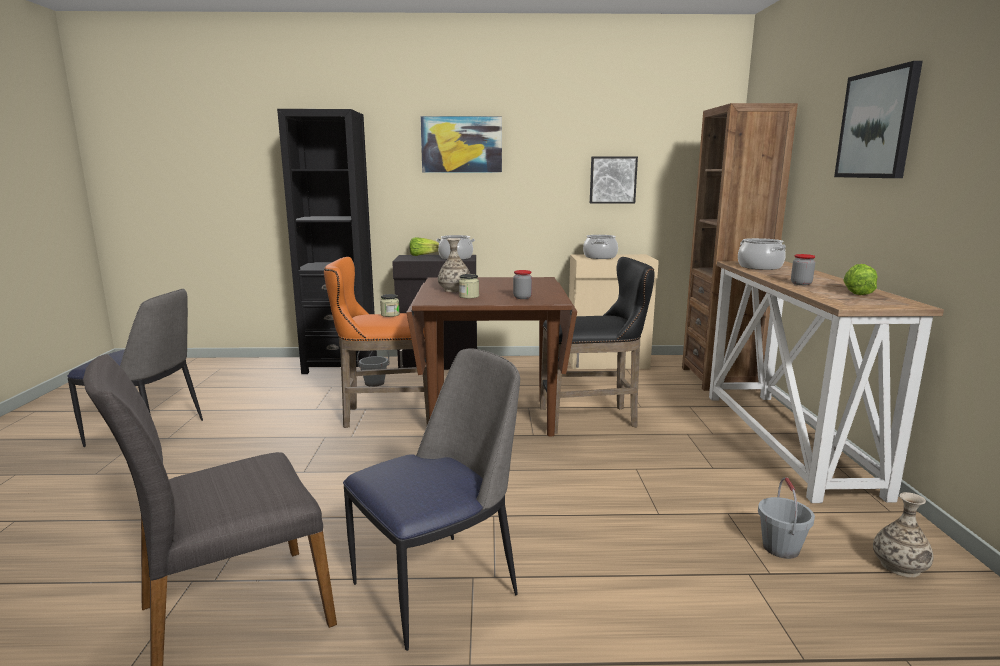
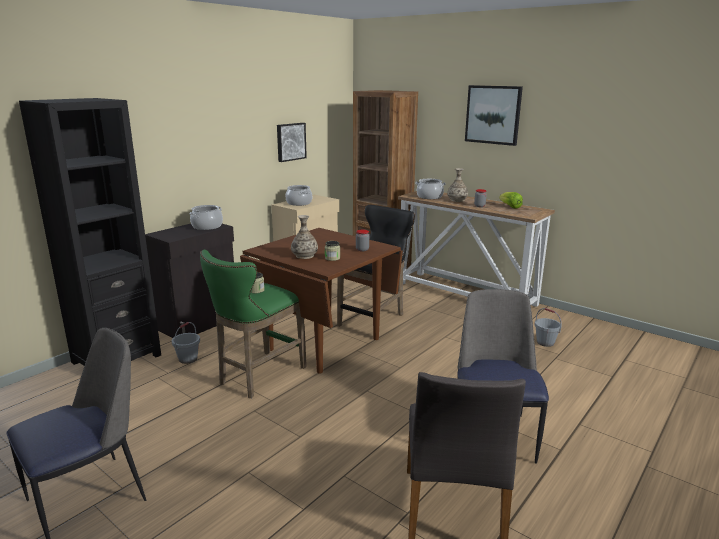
camera: 50 degrees left, 5 degrees up
orange stool [324,257,429,428] -> green stool [200,250,307,398]
lettuce [409,237,439,256] -> none
picture [420,116,502,173] -> none
vase [873,492,933,578] -> vase moved to [447,168,468,202]

